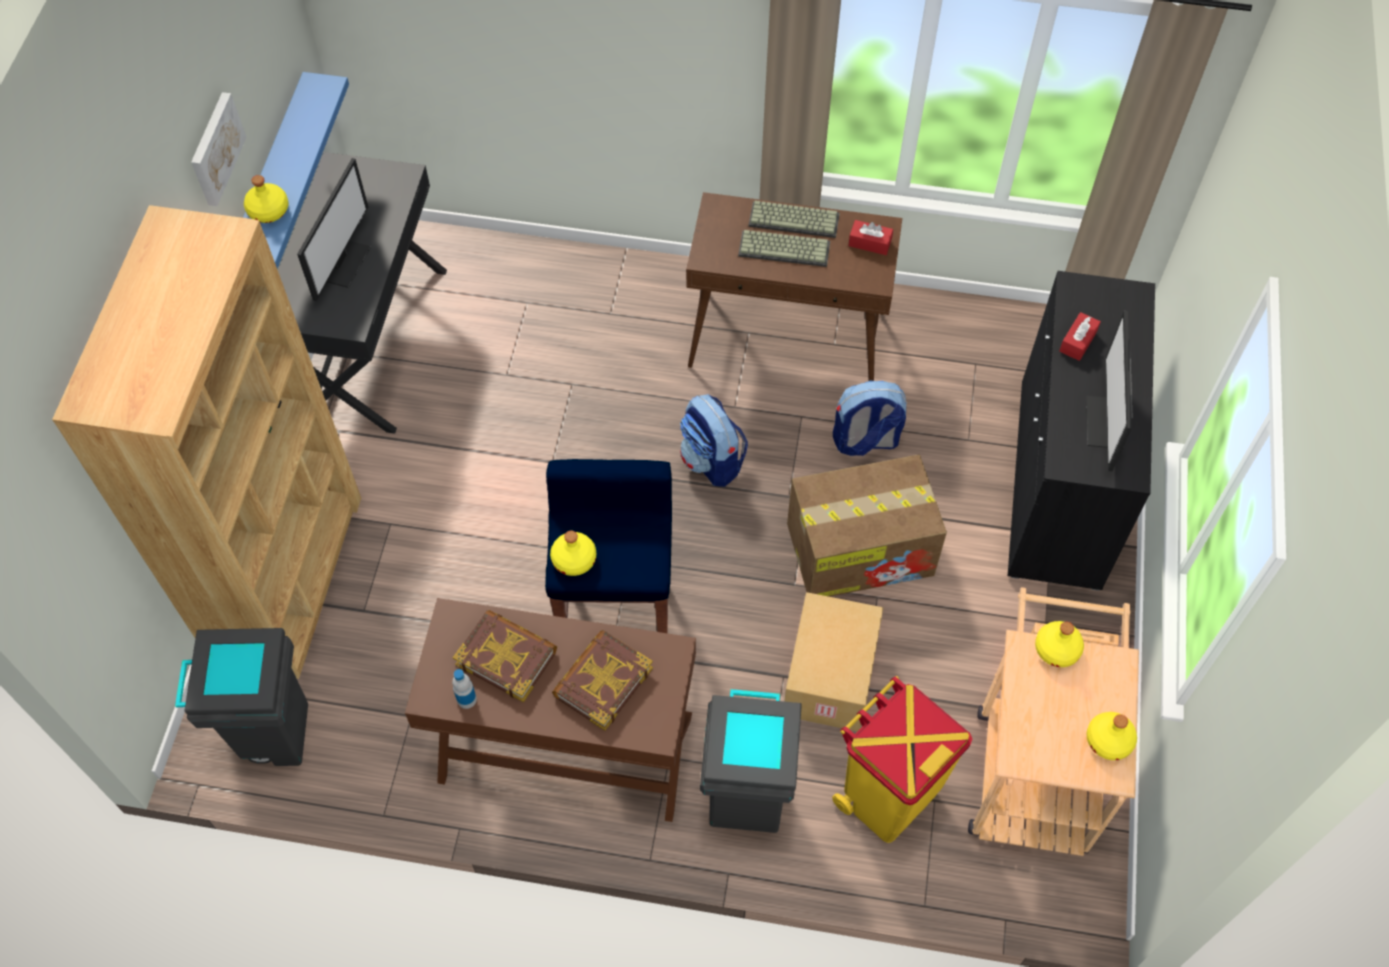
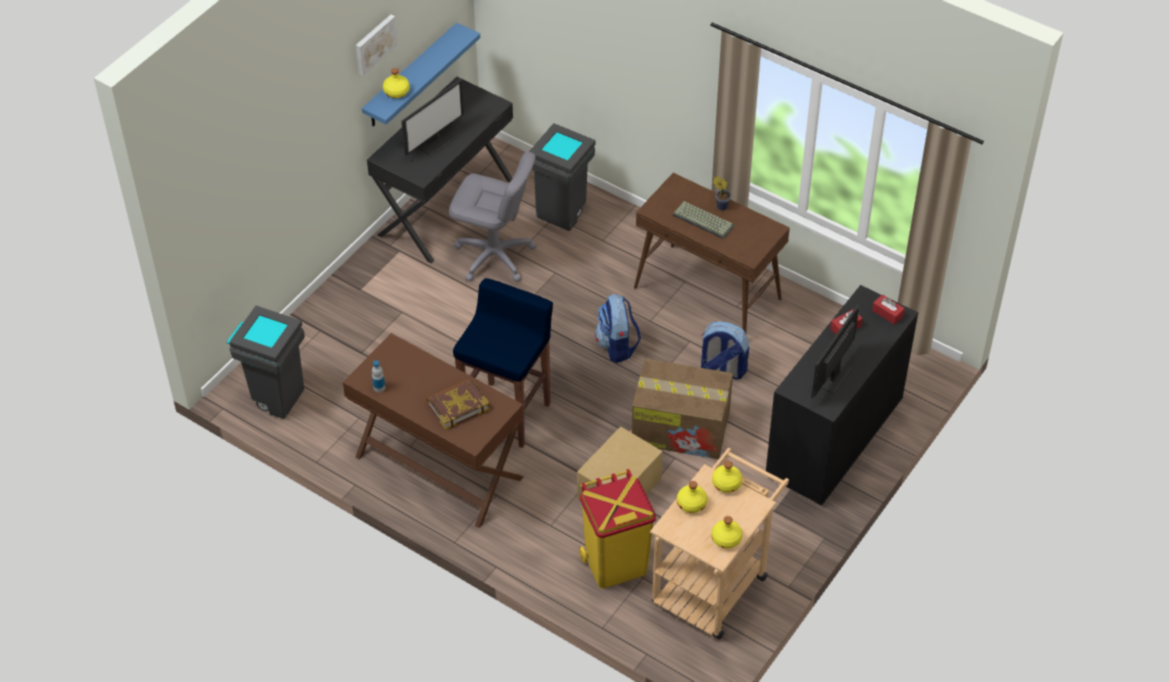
camera: 25 degrees right, 10 degrees down
brown bookcase [52,205,361,679] -> none
book [453,610,557,702] -> none
yellow bottle [550,531,596,576] -> yellow bottle moved to [677,481,707,513]
grey trash can [700,689,802,833] -> grey trash can moved to [529,123,596,231]
keyboard [749,201,840,238] -> potted plant [713,176,731,211]
red tissue box [848,220,893,255] -> red tissue box moved to [872,295,905,325]
none -> grey office chair [449,152,537,282]

